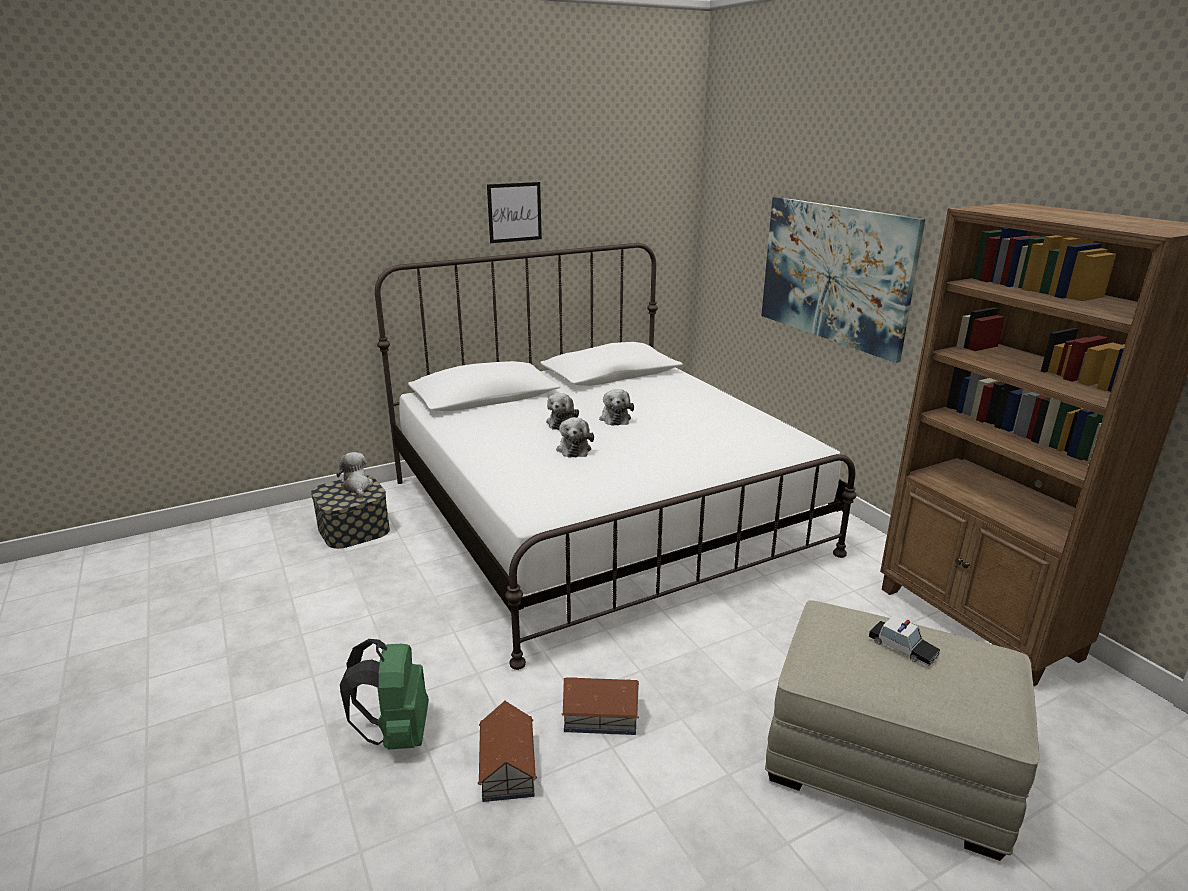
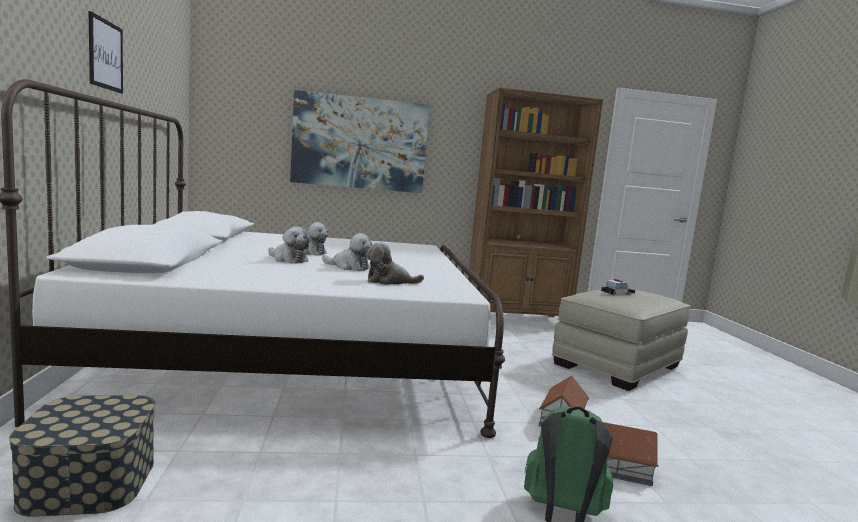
camera: 70 degrees left, 15 degrees down
plush toy [337,452,373,498] -> plush toy moved to [366,242,424,285]

